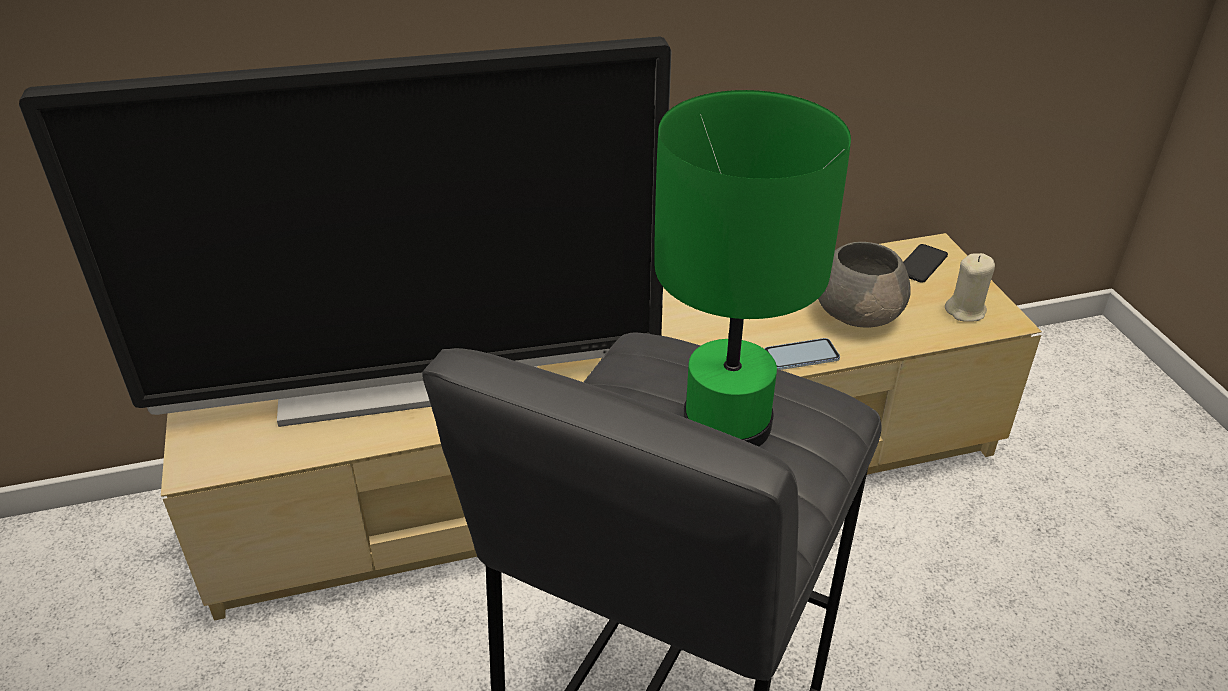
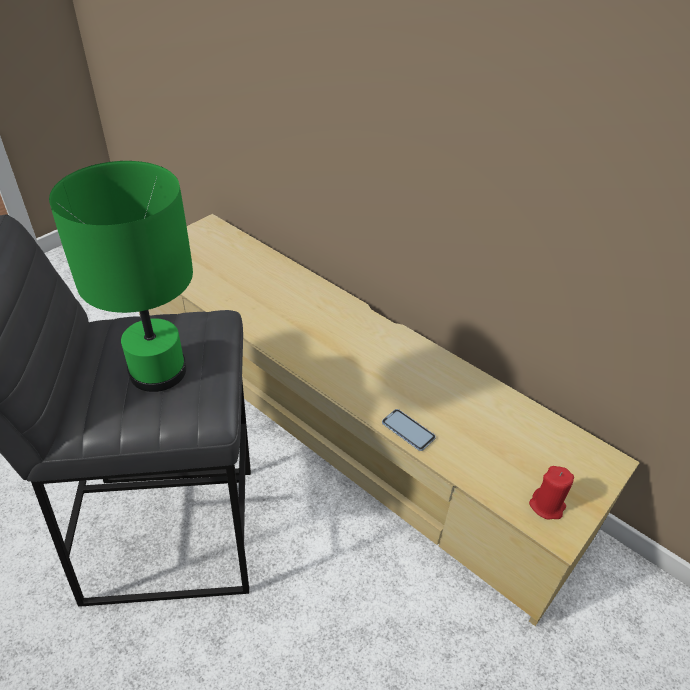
camera: 55 degrees right, 5 degrees up
television [19,37,671,427] -> none
grey bowl [818,242,911,328] -> none
phone [903,244,948,283] -> none
beige candle [945,253,995,322] -> red candle [529,466,574,519]

